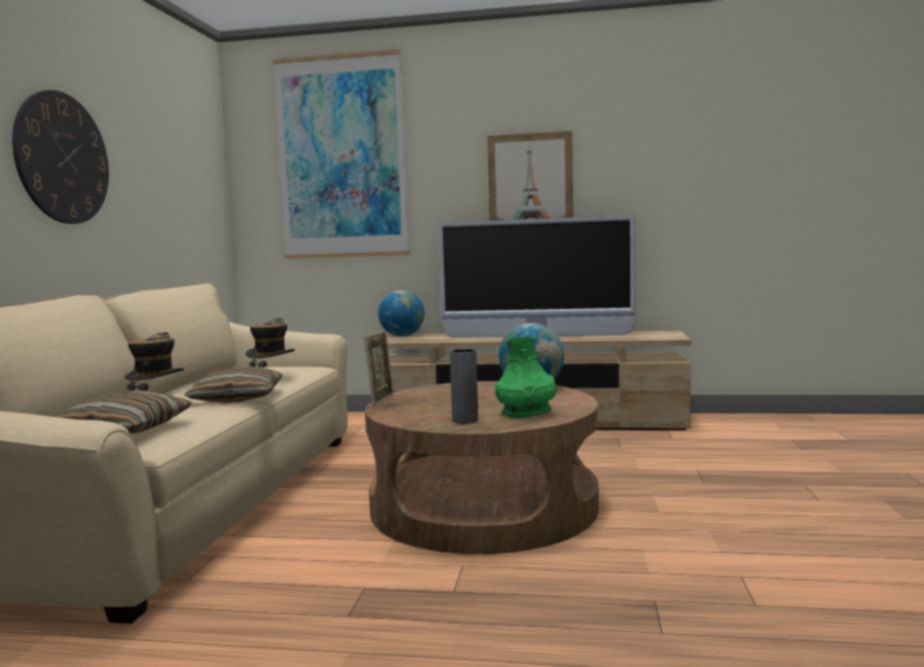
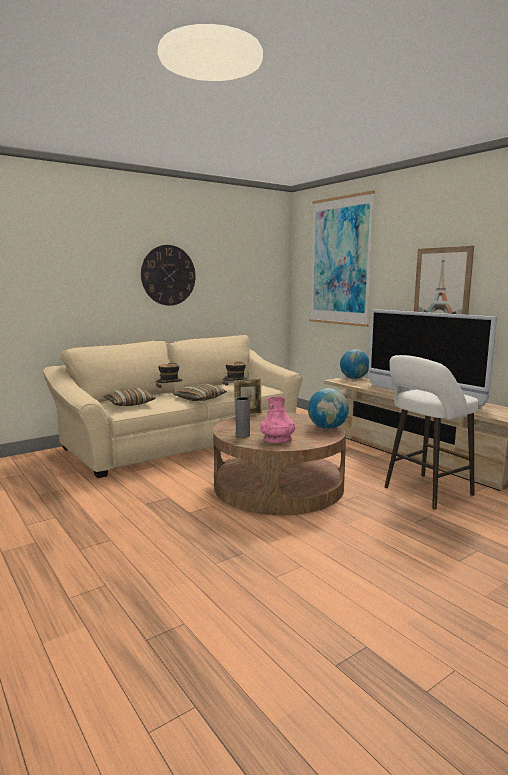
camera: 45 degrees right, 5 degrees up
green vase [495,336,557,418] -> pink vase [260,397,295,443]
none -> white stool [384,355,479,510]

